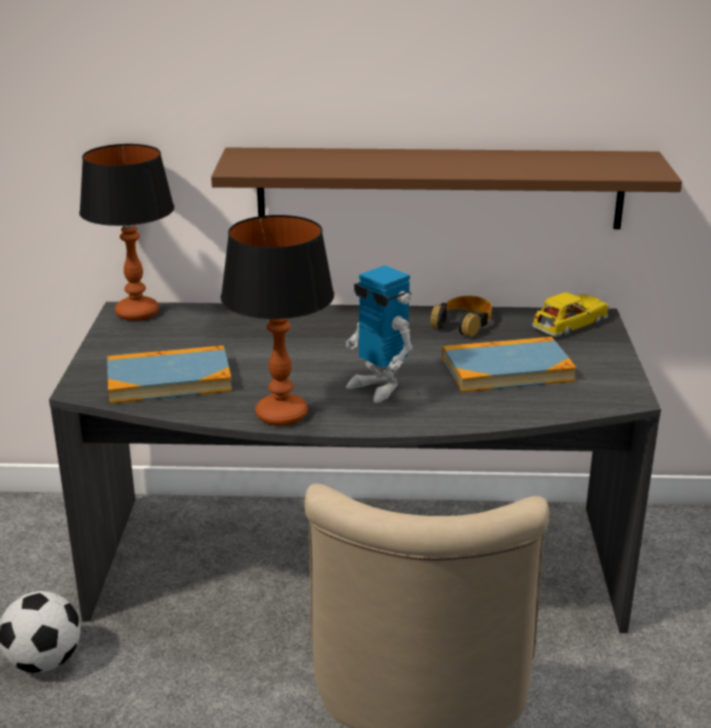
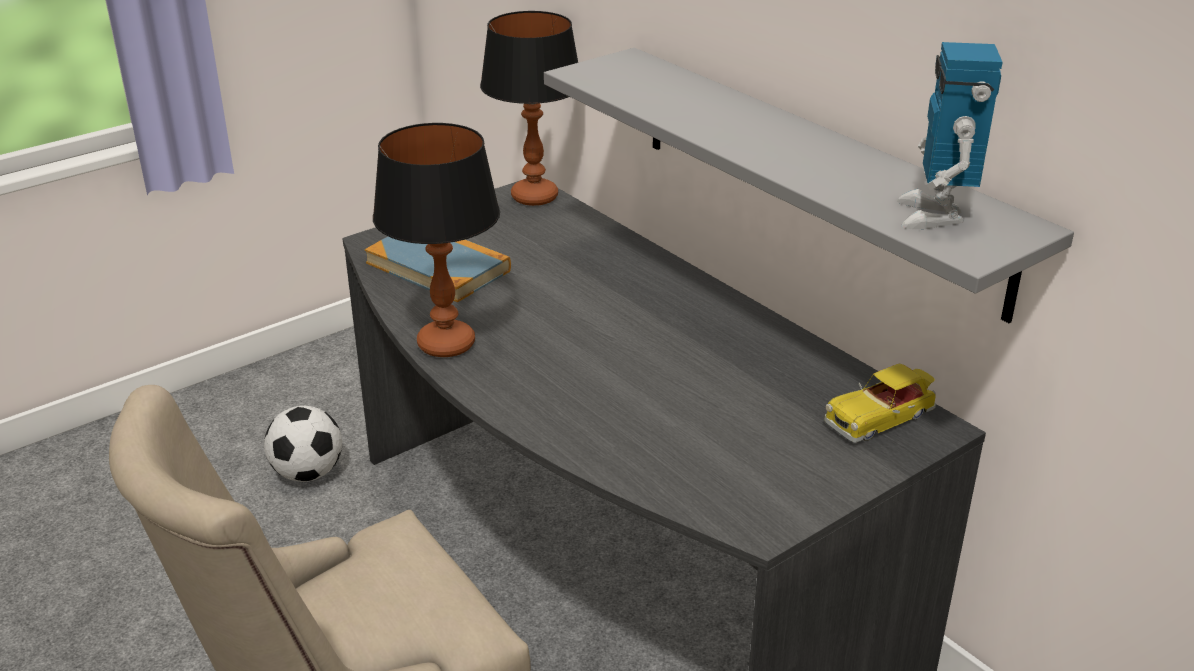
camera: 50 degrees right, 5 degrees up
brown shelf [211,147,682,229] -> grey shelf [544,48,1074,323]
toy robot [346,265,413,403] -> toy robot moved to [897,42,1003,229]
headphones [430,296,492,337] -> none
book [442,337,577,392] -> none
toy car [532,292,609,337] -> toy car turned 135 degrees clockwise [824,364,936,443]

